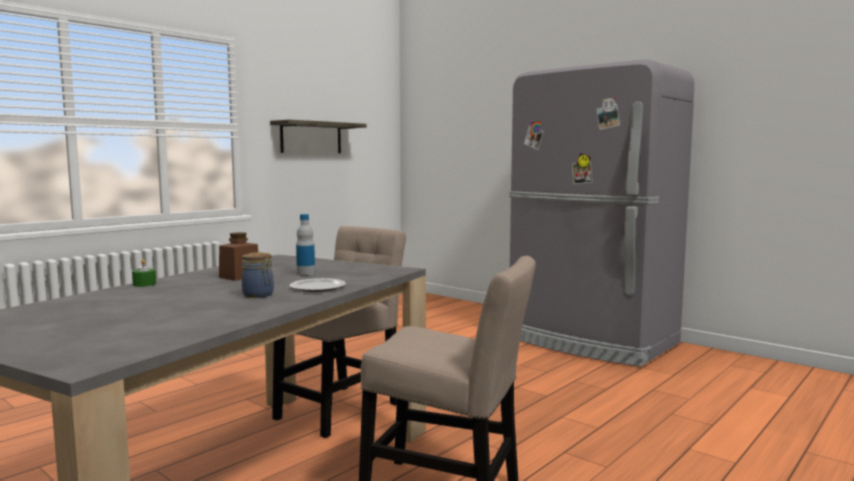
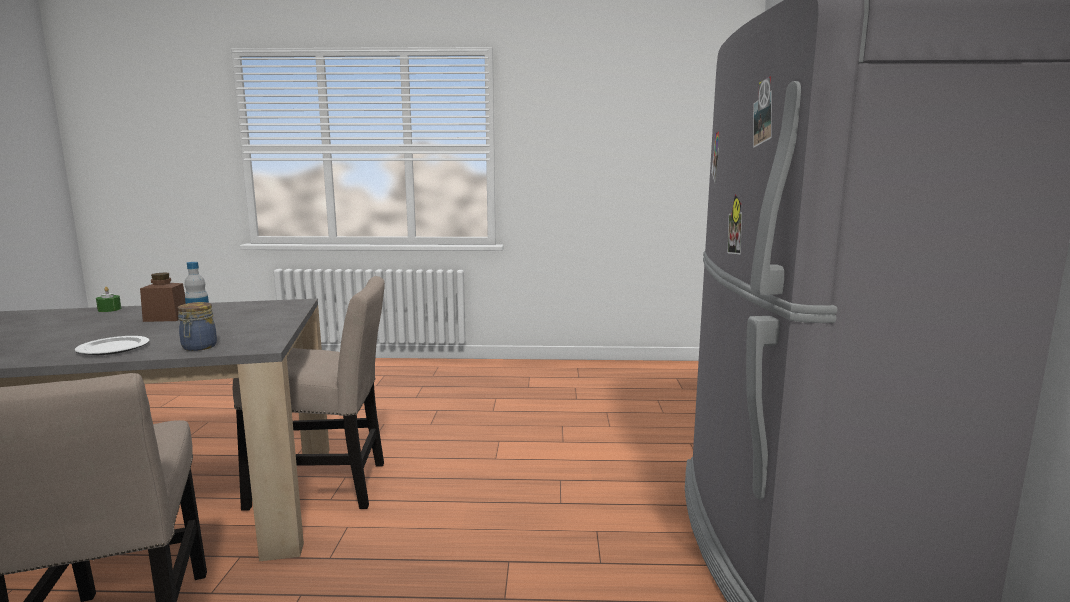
camera: 50 degrees right, 5 degrees up
jar [242,252,274,298] -> jar moved to [178,302,217,351]
shelf [270,120,367,153] -> none

